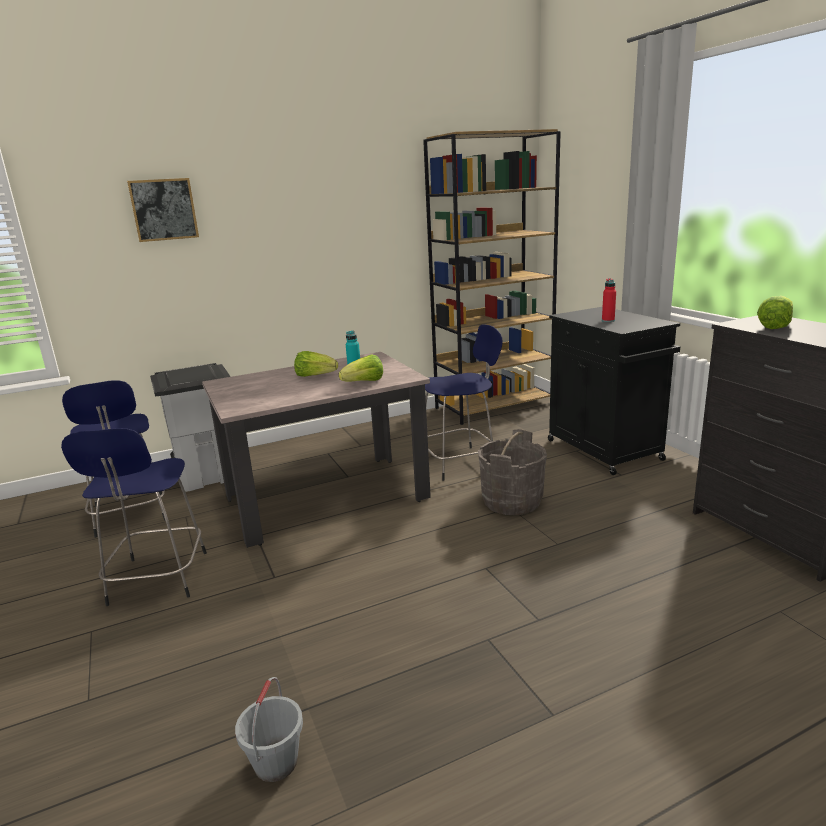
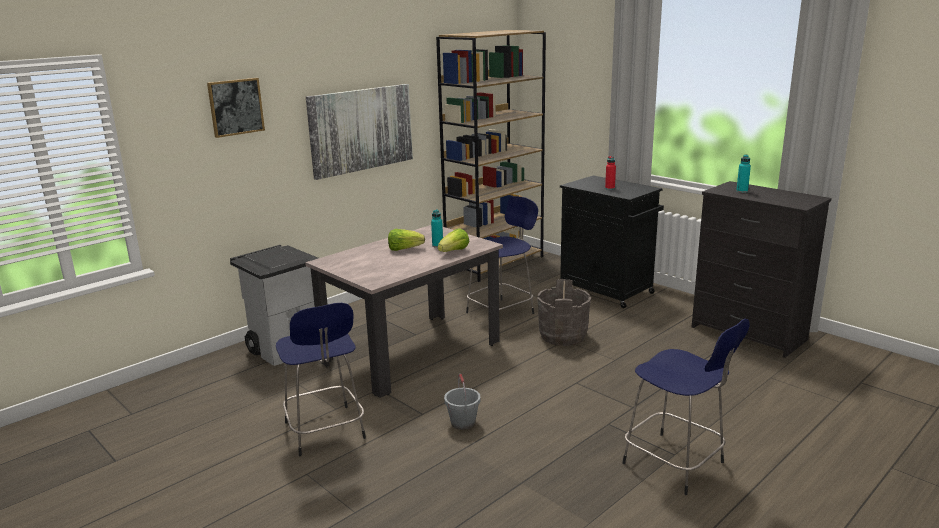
camera: 20 degrees left, 0 degrees up
blue stool [62,380,165,538] -> blue stool moved to [622,319,750,495]
grey bucket [235,677,303,782] -> grey bucket moved to [444,374,481,430]
lettuce [757,296,793,329] -> turquoise bottle [736,155,751,193]
none -> picture [306,84,413,180]

